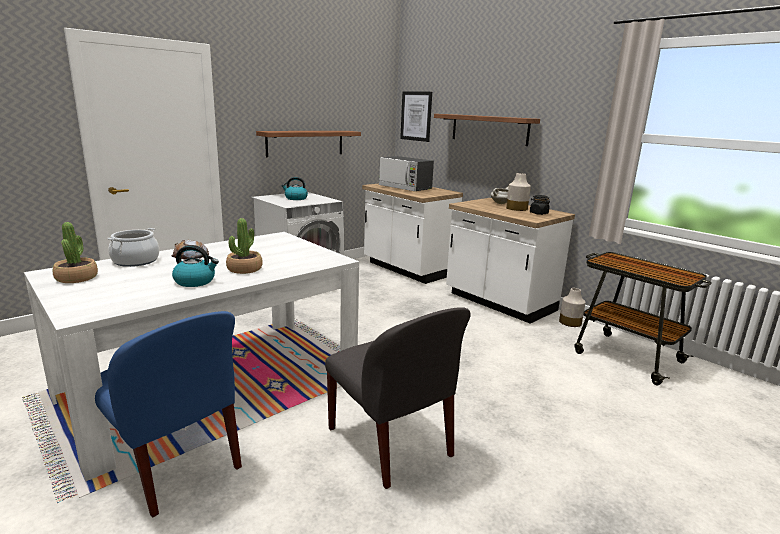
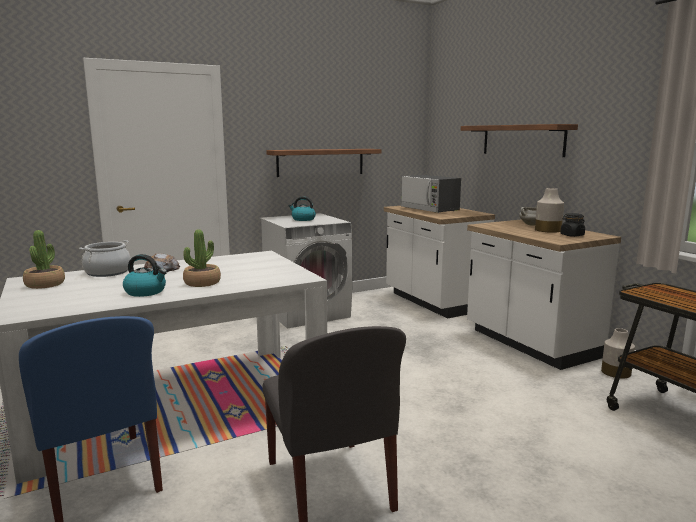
camera: 15 degrees right, 5 degrees down
picture [400,91,432,142] -> none

